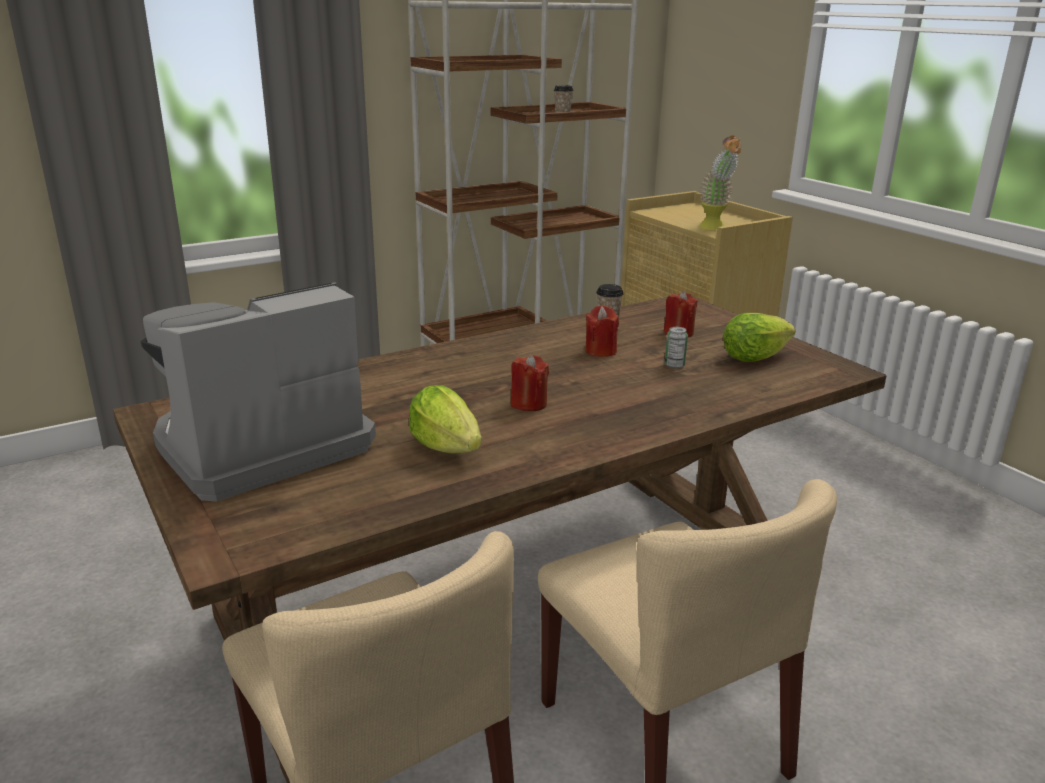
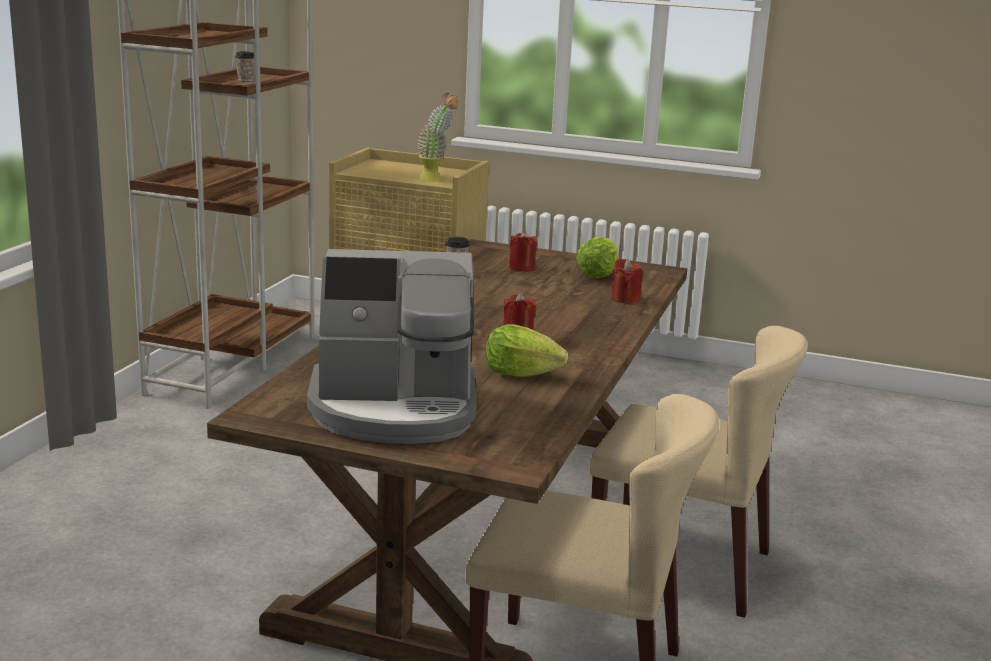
camera: 40 degrees left, 5 degrees down
coffee machine [141,282,376,501] -> coffee machine turned 105 degrees counterclockwise [307,249,477,444]
red candle [585,305,619,357] -> red candle moved to [611,259,643,303]
can [665,327,688,368] -> none

